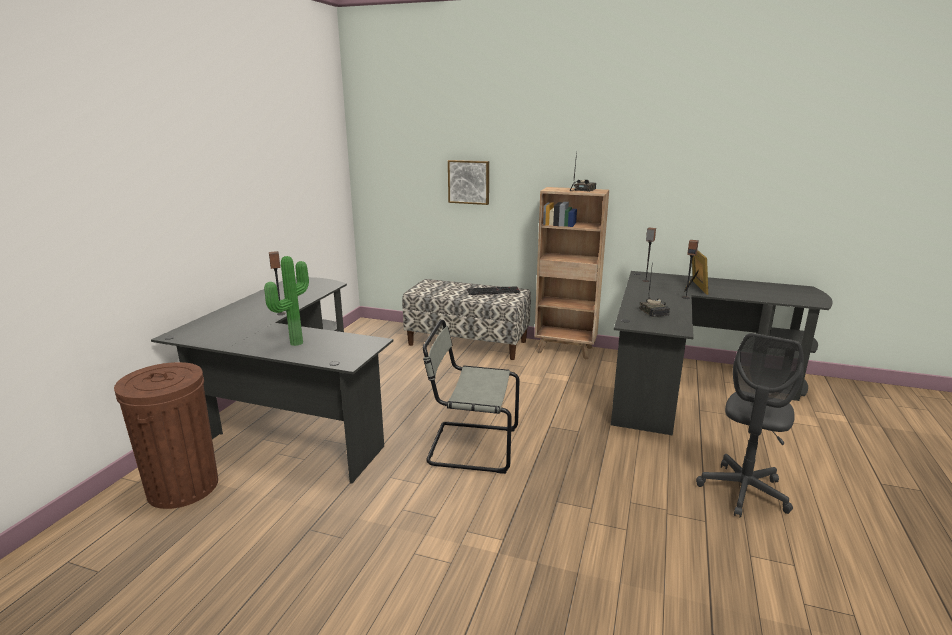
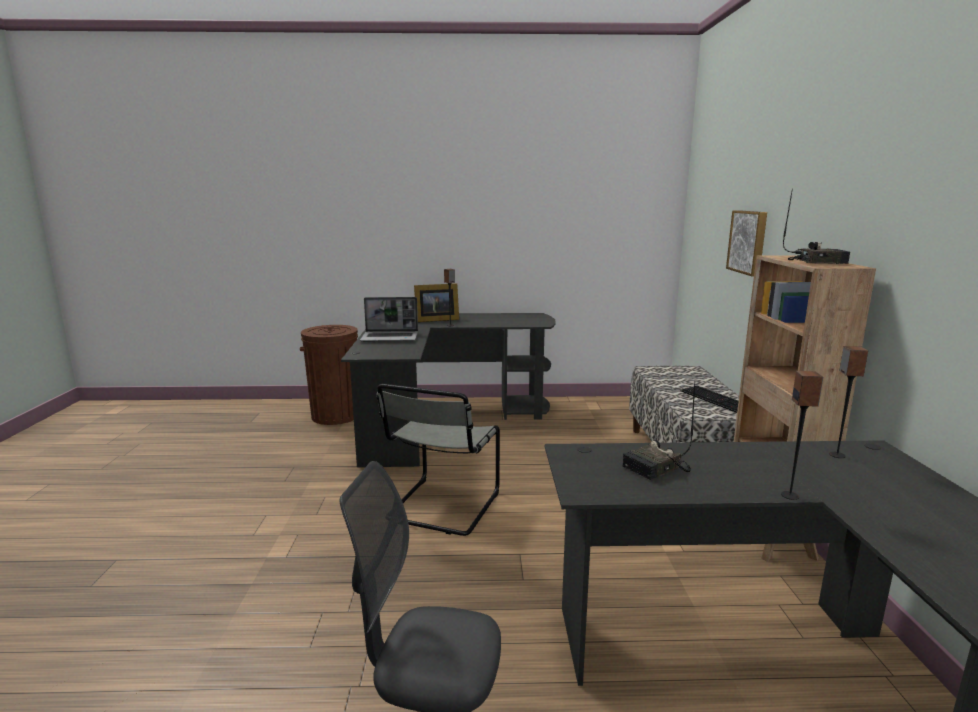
camera: 70 degrees right, 5 degrees down
potted plant [264,256,309,346] -> laptop [360,297,418,342]
grey chair [423,320,520,474] -> grey chair turned 150 degrees counterclockwise [376,384,500,536]
picture frame [684,250,708,295] -> picture frame moved to [414,283,459,322]

